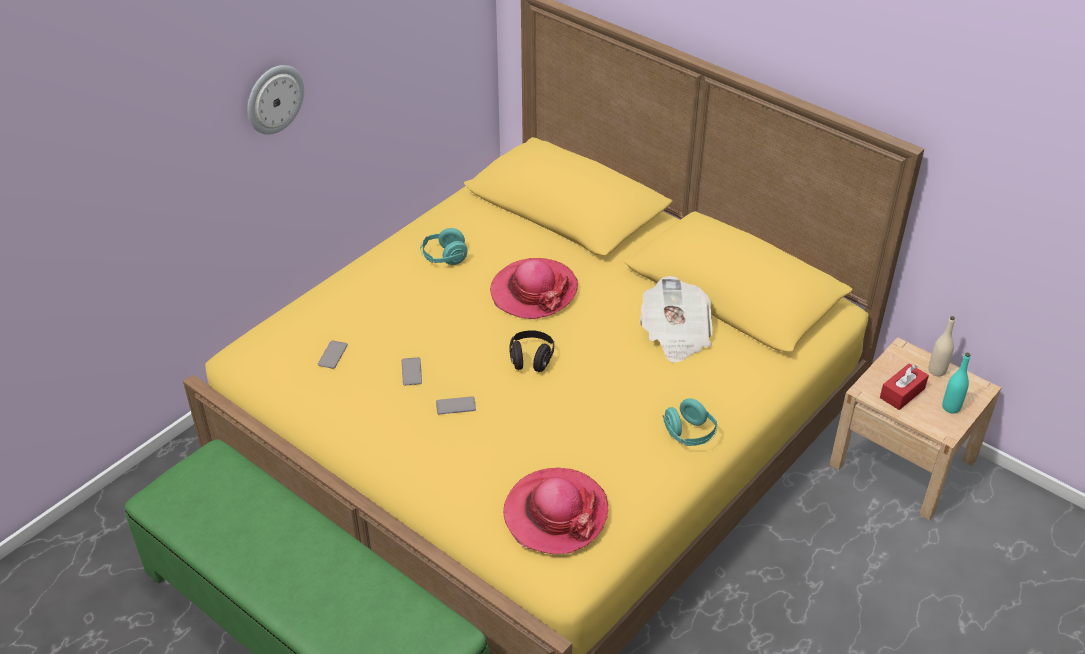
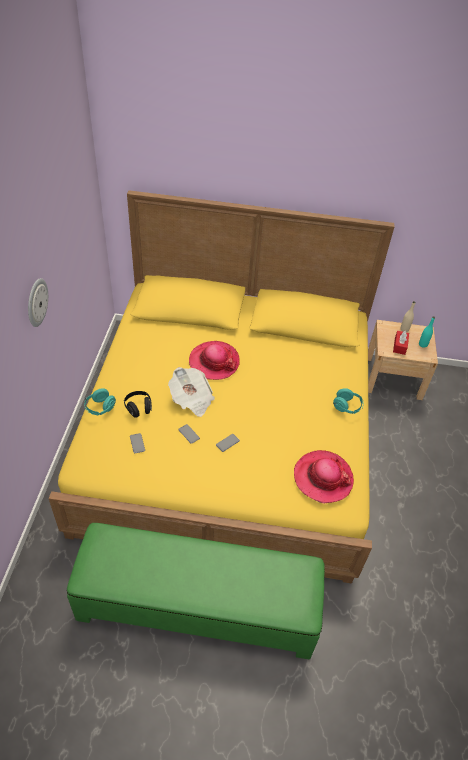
camera: 35 degrees left, 5 degrees up
turquoise headphones [420,228,468,265] -> turquoise headphones moved to [84,388,116,415]
black headphones [509,330,554,372] -> black headphones moved to [124,391,152,418]
newspaper [639,276,713,363] -> newspaper moved to [168,367,215,417]

